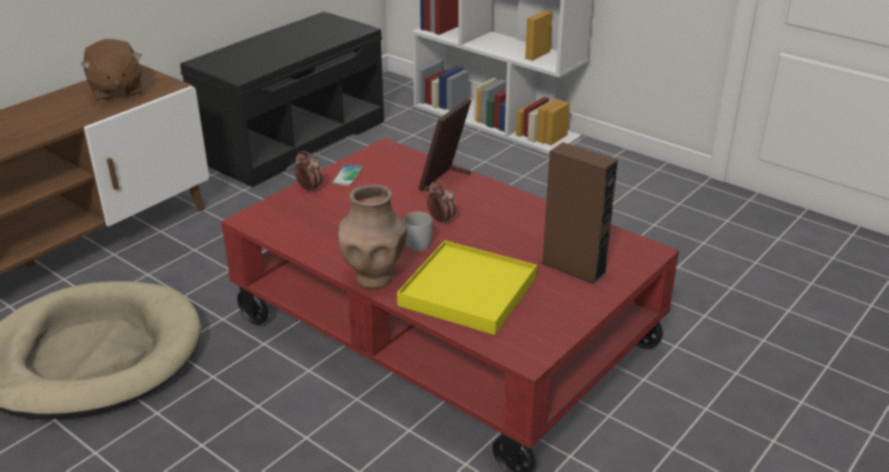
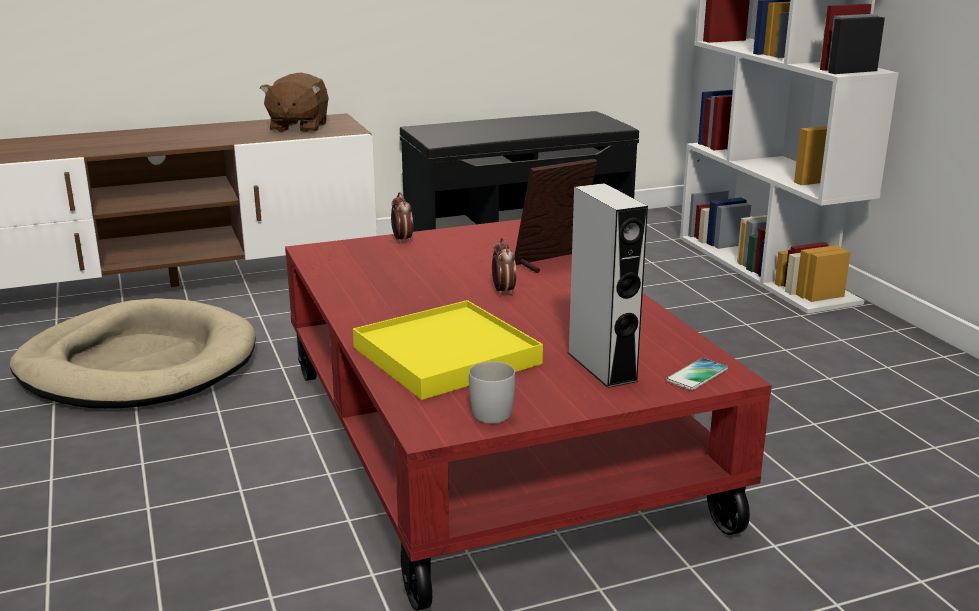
camera: 30 degrees right, 10 degrees down
phone [332,164,362,186] -> phone moved to [666,358,728,390]
brown vase [338,185,407,289] -> none
white mug [403,212,432,251] -> white mug moved to [469,361,515,424]
brown speaker [541,142,618,285] -> grey speaker [568,183,648,388]

